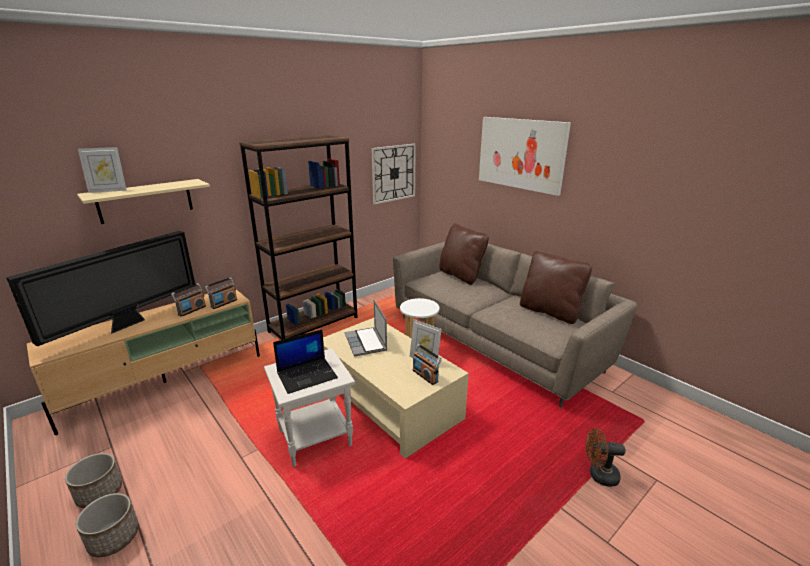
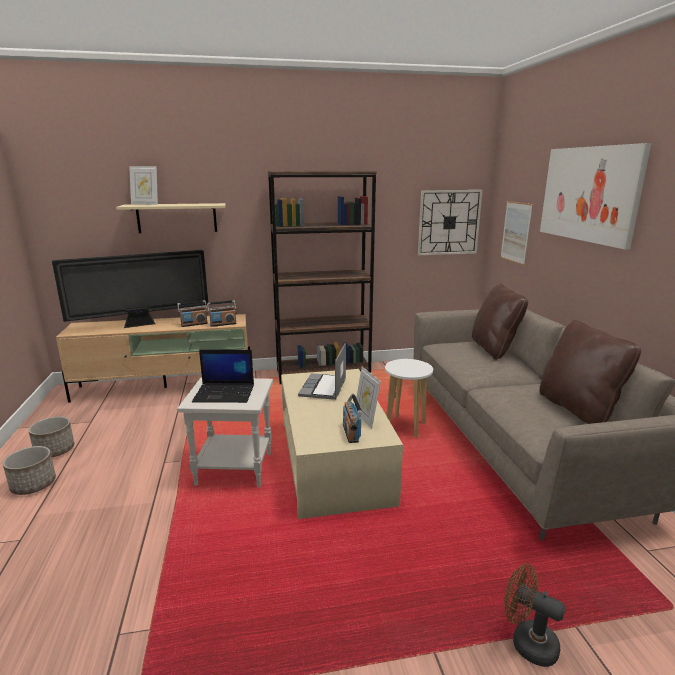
camera: 30 degrees right, 5 degrees down
none -> picture [500,201,533,266]

